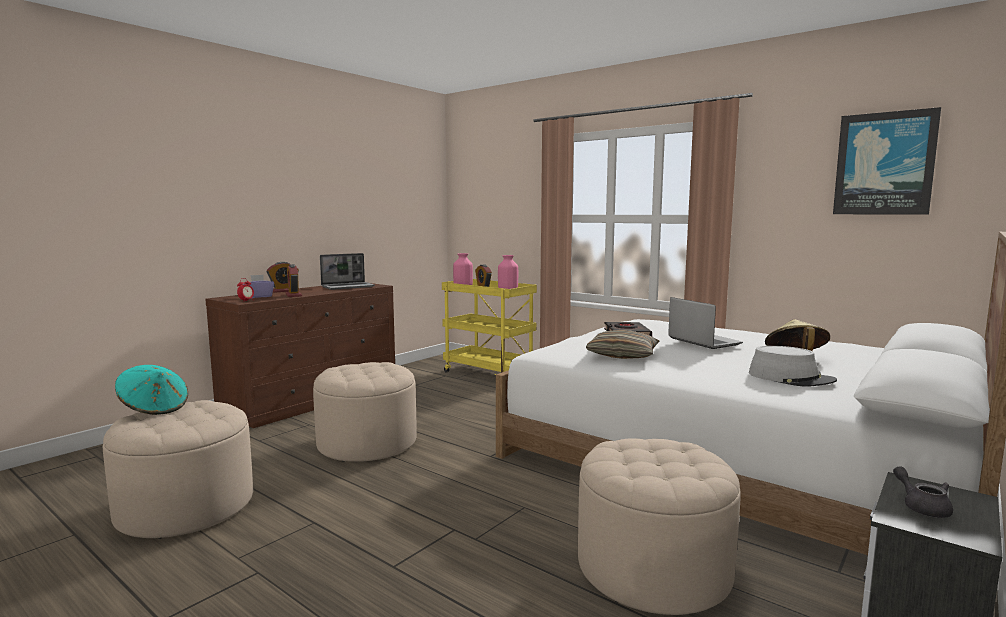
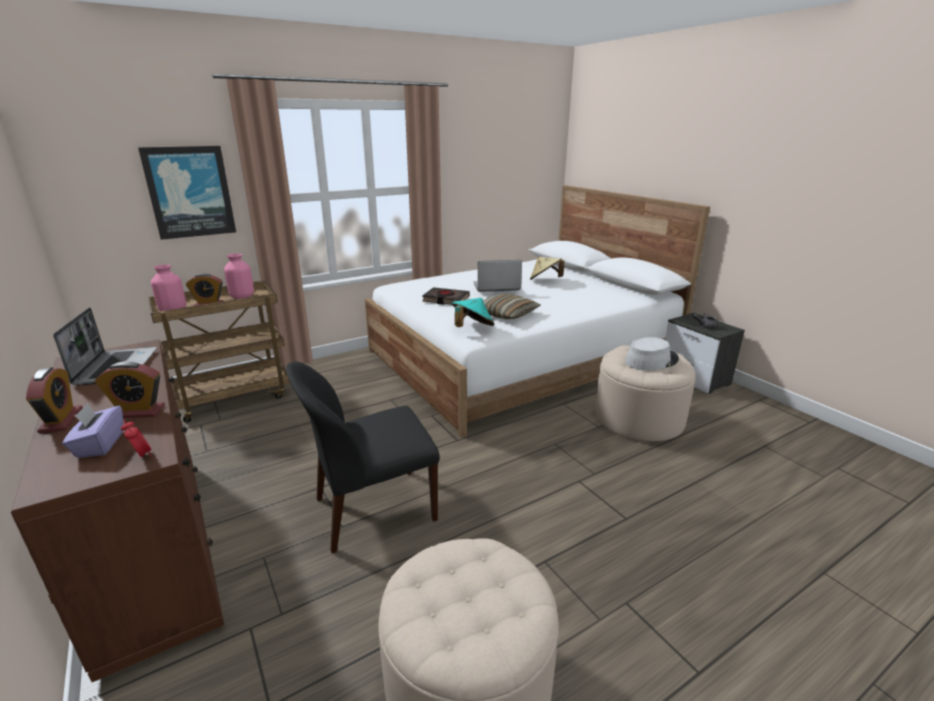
camera: 70 degrees left, 15 degrees up
turquoise hat [115,365,188,415] -> turquoise hat moved to [451,298,494,327]
beige ottoman [313,362,417,462] -> black chair [286,362,439,553]
yellow cart [442,279,537,375] -> brown cart [149,281,290,423]
grey hat [749,346,837,387] -> grey hat moved to [625,337,679,371]
picture [833,107,941,214] -> picture moved to [138,146,236,240]

